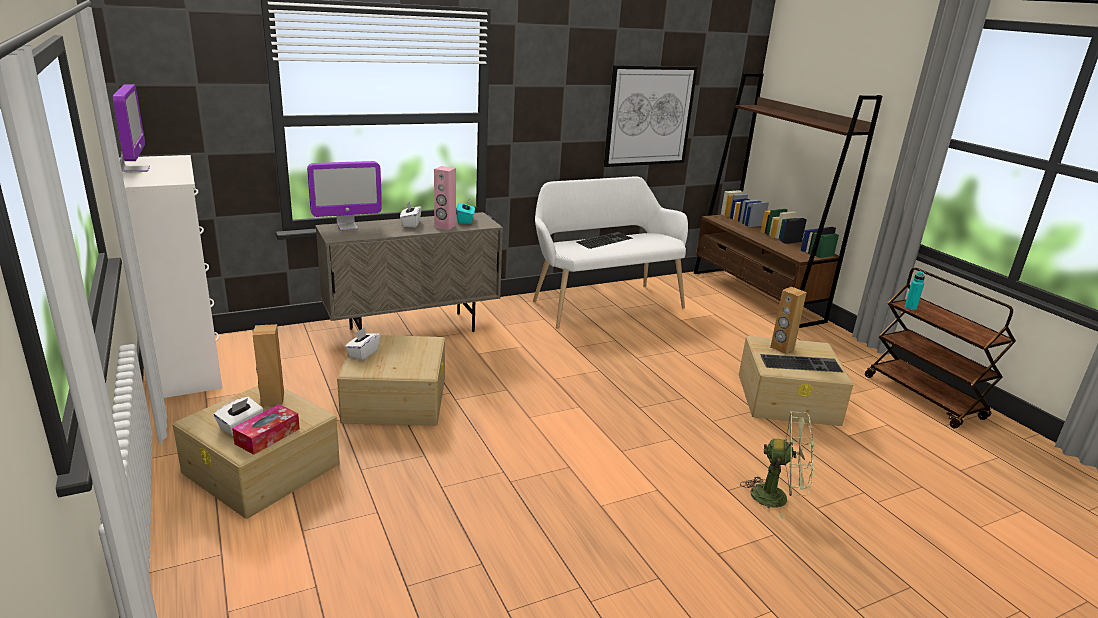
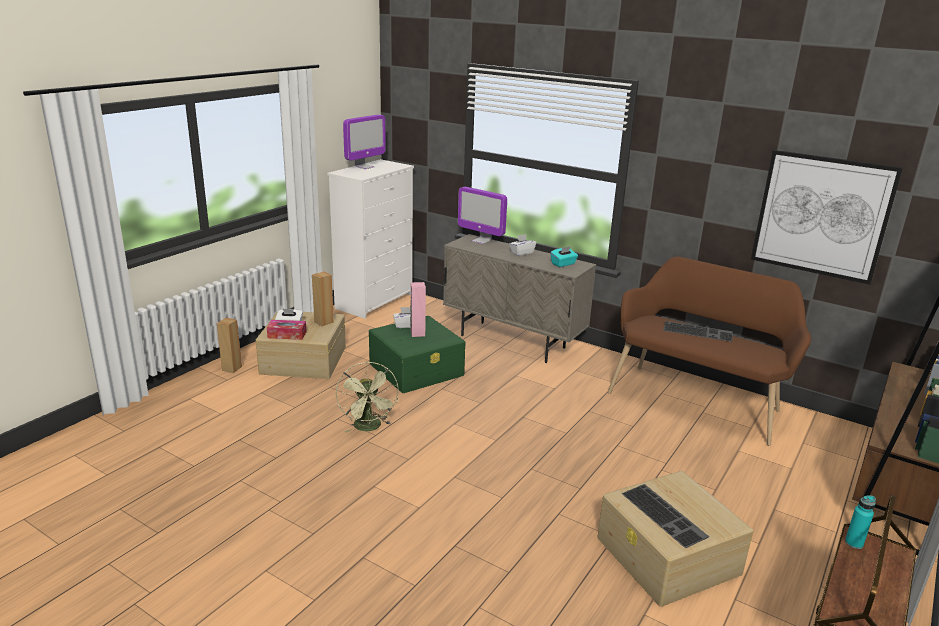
camera: 60 degrees right, 0 degrees up
beige storage box [337,335,445,426] -> green storage box [369,316,465,393]
pink speaker [434,166,456,230] -> pink speaker moved to [410,282,426,337]
white bench [533,176,688,329] -> brown bench [608,257,811,446]
green fan [740,411,814,519] -> green fan moved to [336,362,399,433]
brown speaker [770,287,807,354] -> brown speaker moved to [217,318,242,373]

